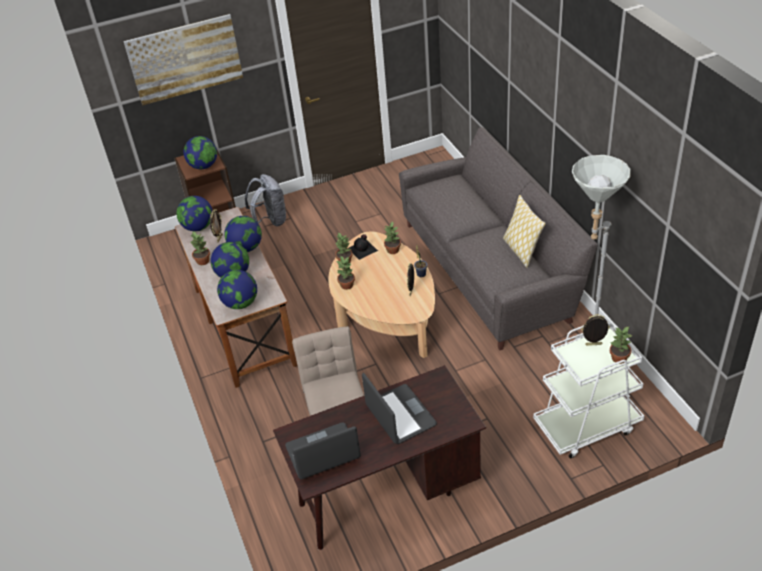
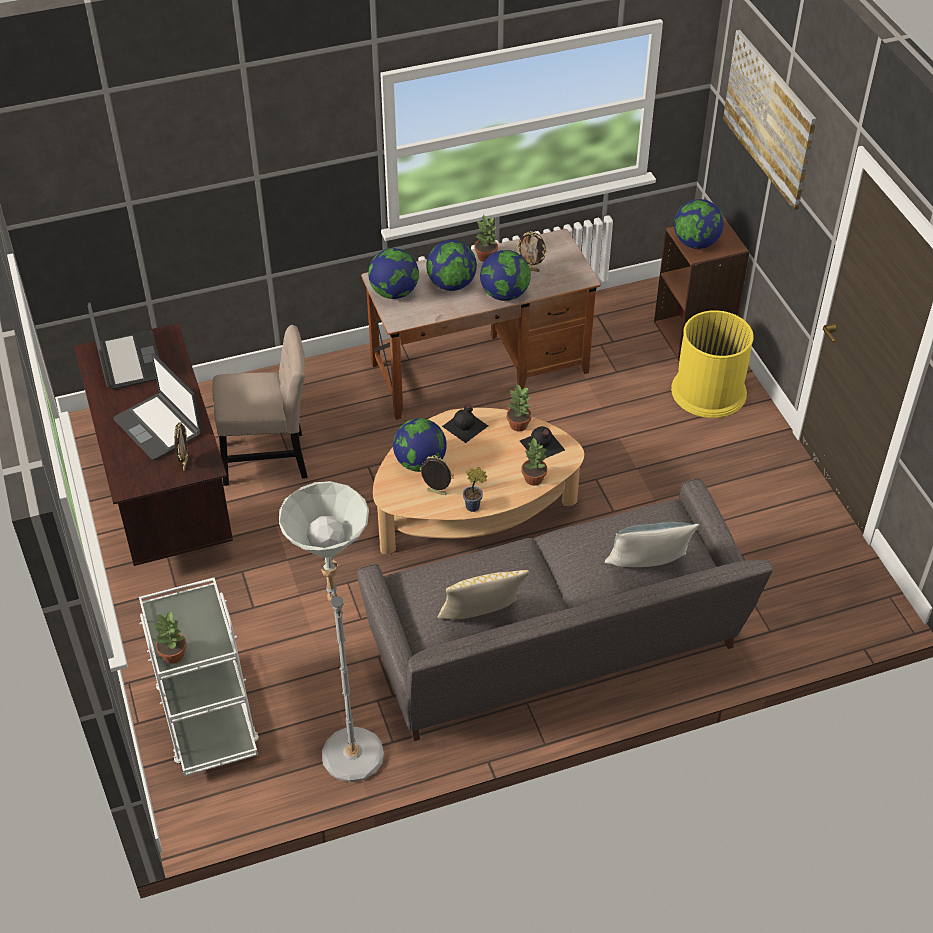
camera: 90 degrees right, 5 degrees up
globe [177,196,213,231] -> globe moved to [393,418,447,472]
grey backpack [245,174,287,226] -> yellow trash can [671,310,754,418]
potted plant [337,255,355,290] -> black bottle [442,404,488,443]
laptop [362,373,437,444] -> laptop turned 75 degrees clockwise [113,354,202,460]
picture frame [581,314,610,346] -> picture frame moved to [174,421,188,471]
none -> pillow [605,522,699,567]

